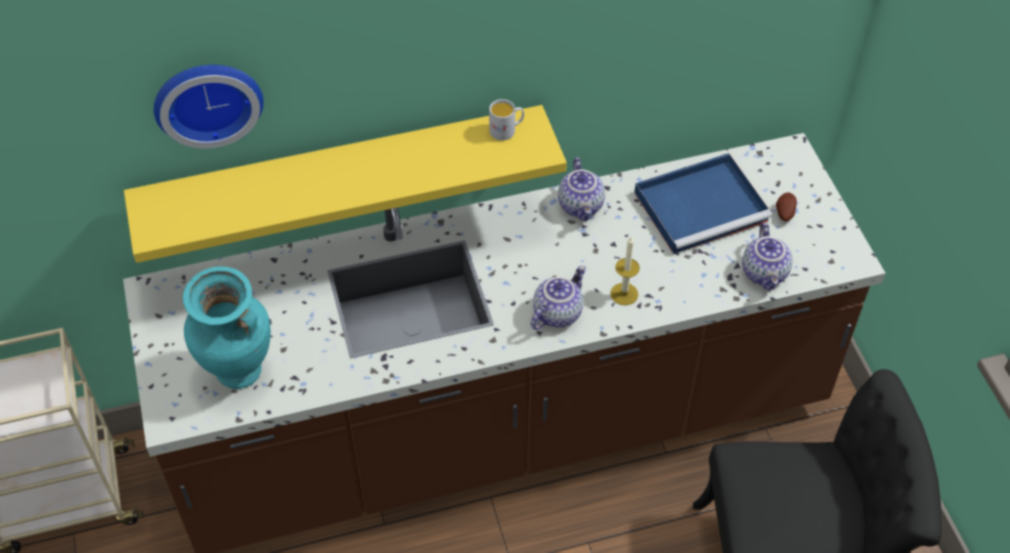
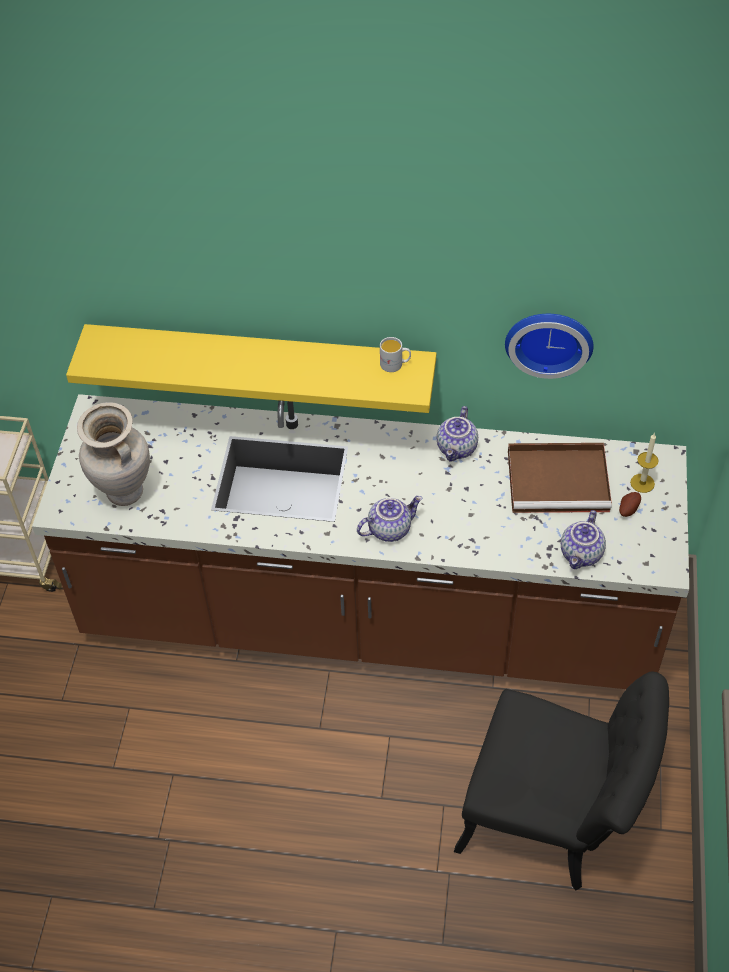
camera: 25 degrees right, 0 degrees up
wall clock [154,65,264,148] -> wall clock moved to [505,314,594,379]
turquoise vase [183,266,271,389] -> beige vase [77,402,150,506]
candle [610,237,640,305] -> candle moved to [630,433,659,493]
blue tray [635,153,772,254] -> brown tray [508,443,612,513]

